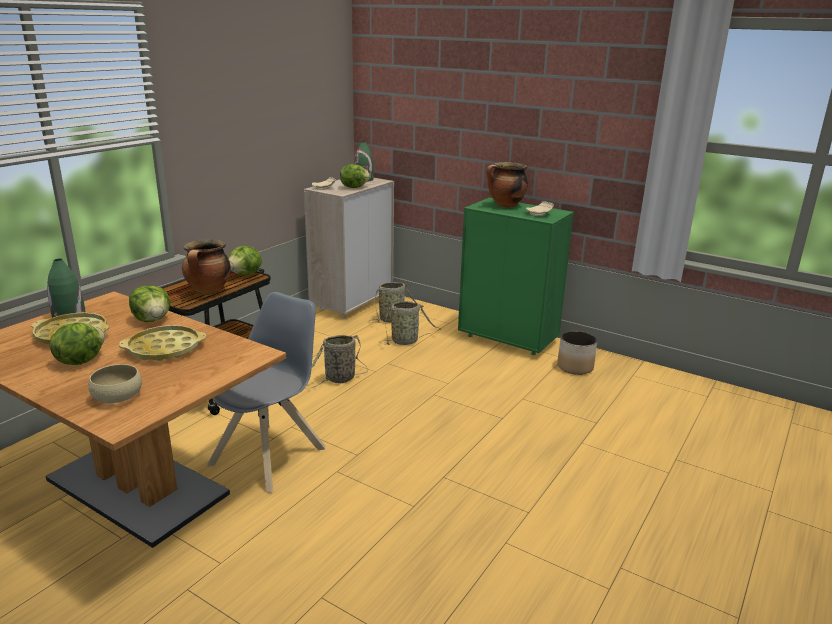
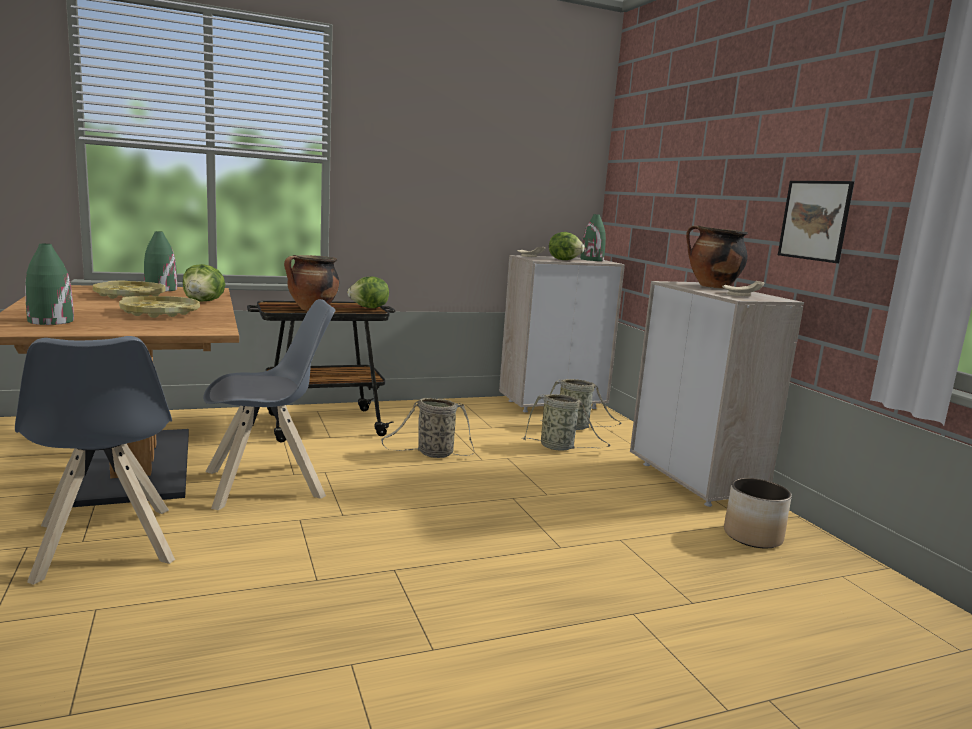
camera: 35 degrees right, 10 degrees down
lettuce [49,322,106,365] -> none
beige bowl [88,364,142,403] -> green vase [25,244,74,325]
green cabinet [458,198,574,355] -> beige cabinet [630,281,804,507]
none -> grey chair [15,336,175,585]
none -> picture [778,181,854,263]

